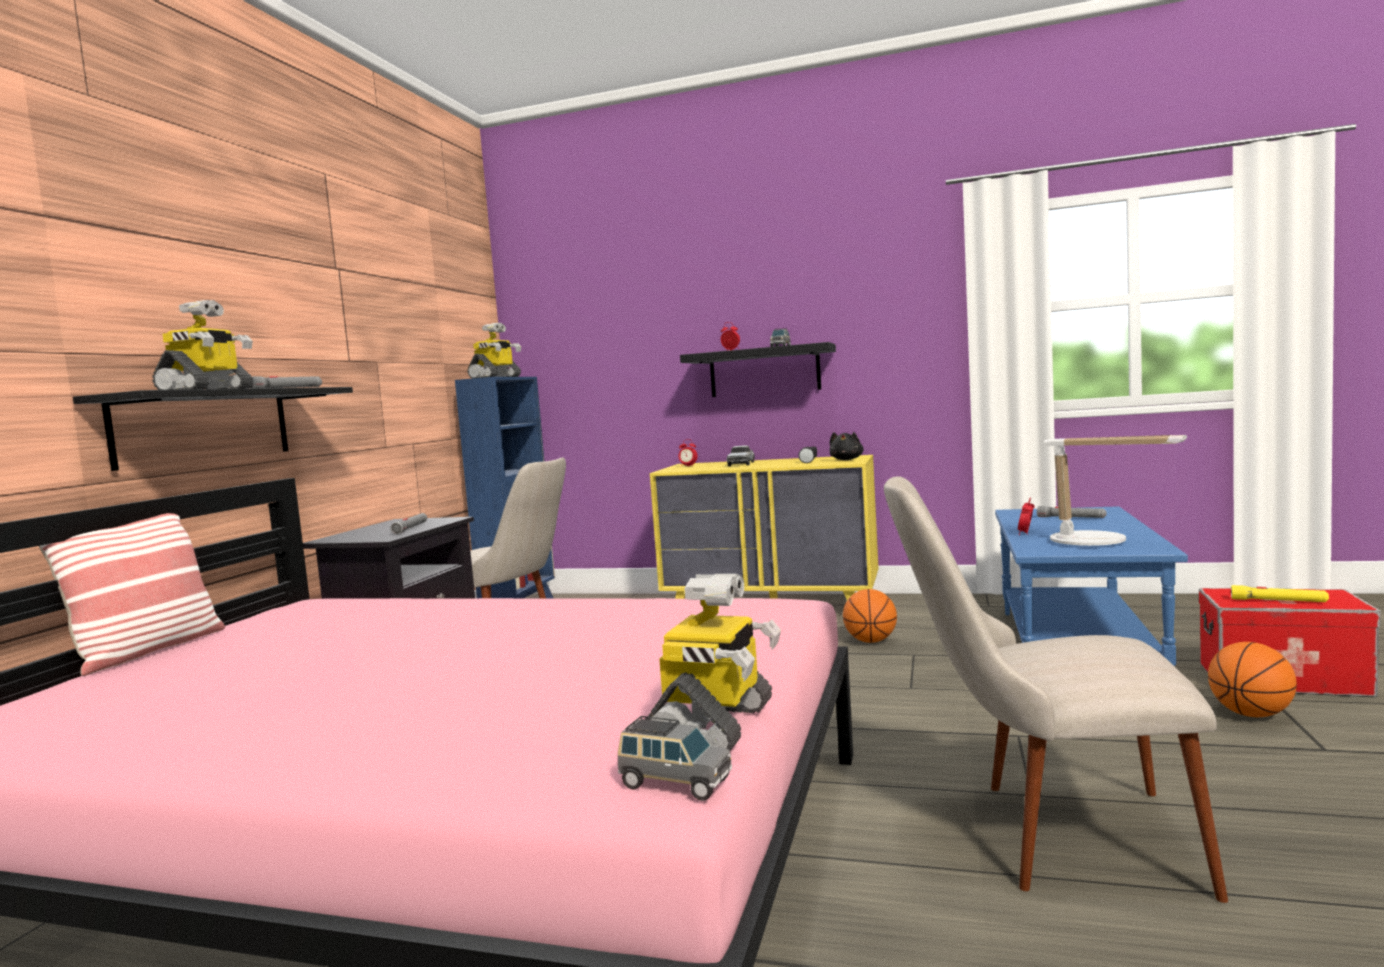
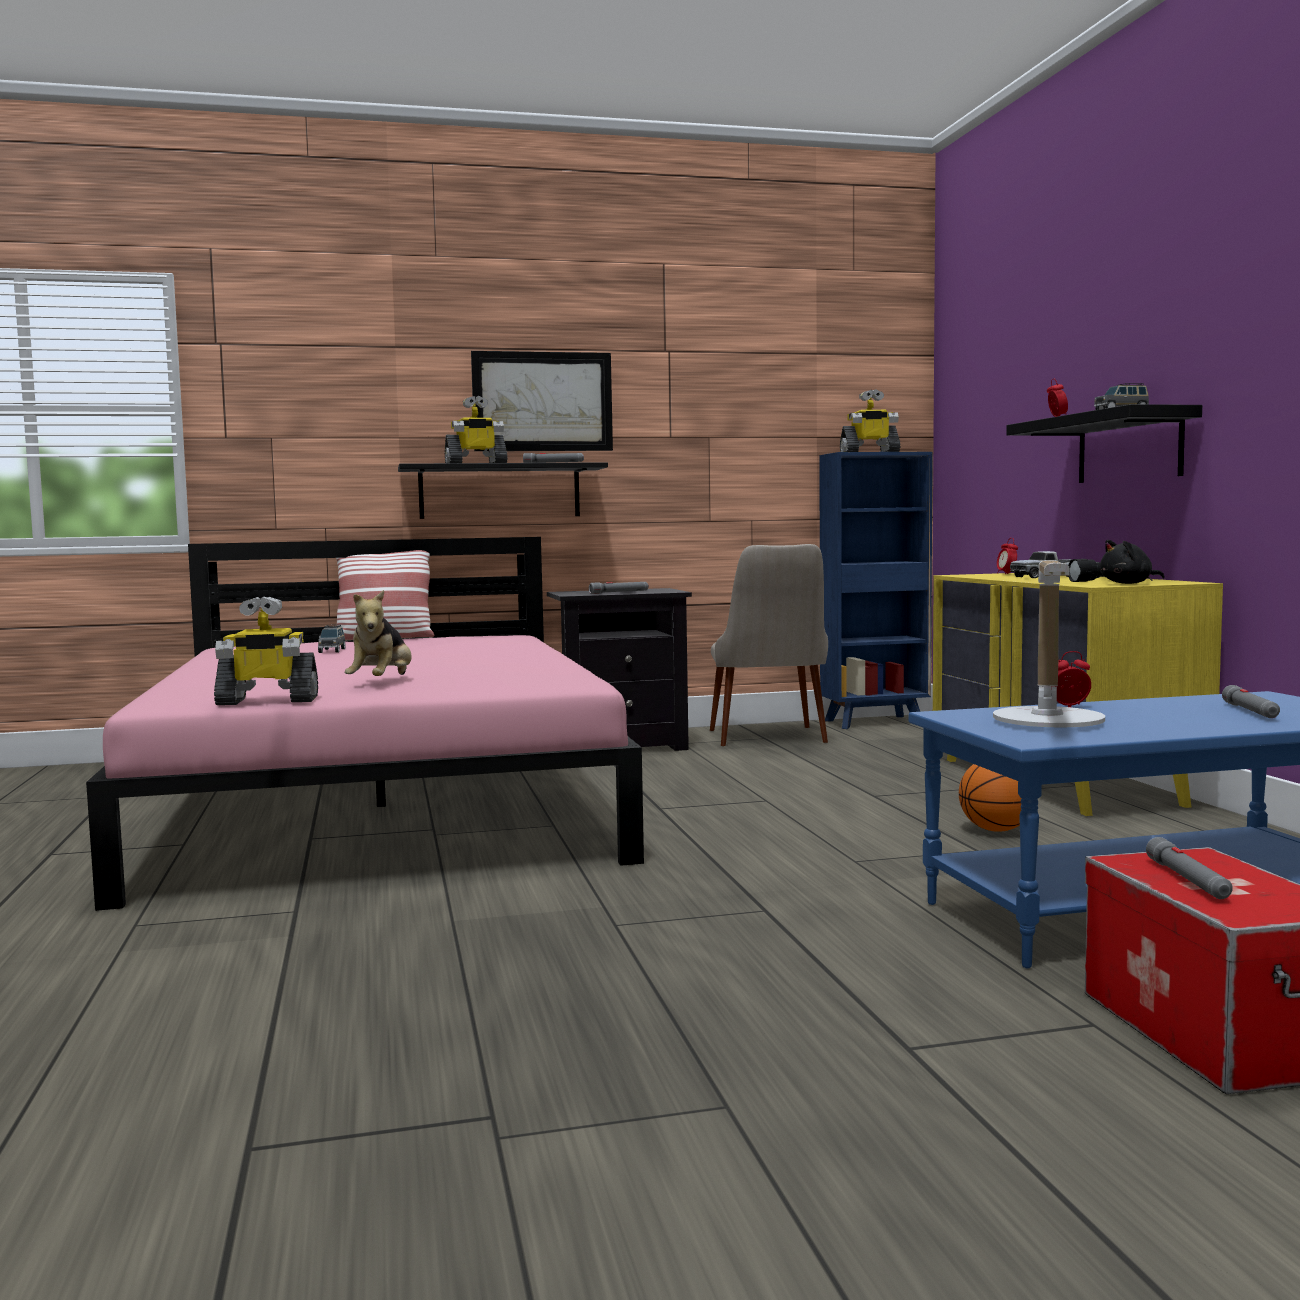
camera: 60 degrees right, 0 degrees up
grey toy car [618,716,732,801] -> grey toy car moved to [318,625,345,653]
beige chair [884,476,1228,903] -> none
basketball [1208,642,1297,717] -> none
yellow flashlight [1231,585,1329,602] -> grey flashlight [1146,837,1233,899]
none -> plush toy [345,590,412,676]
none -> picture [471,351,613,451]

